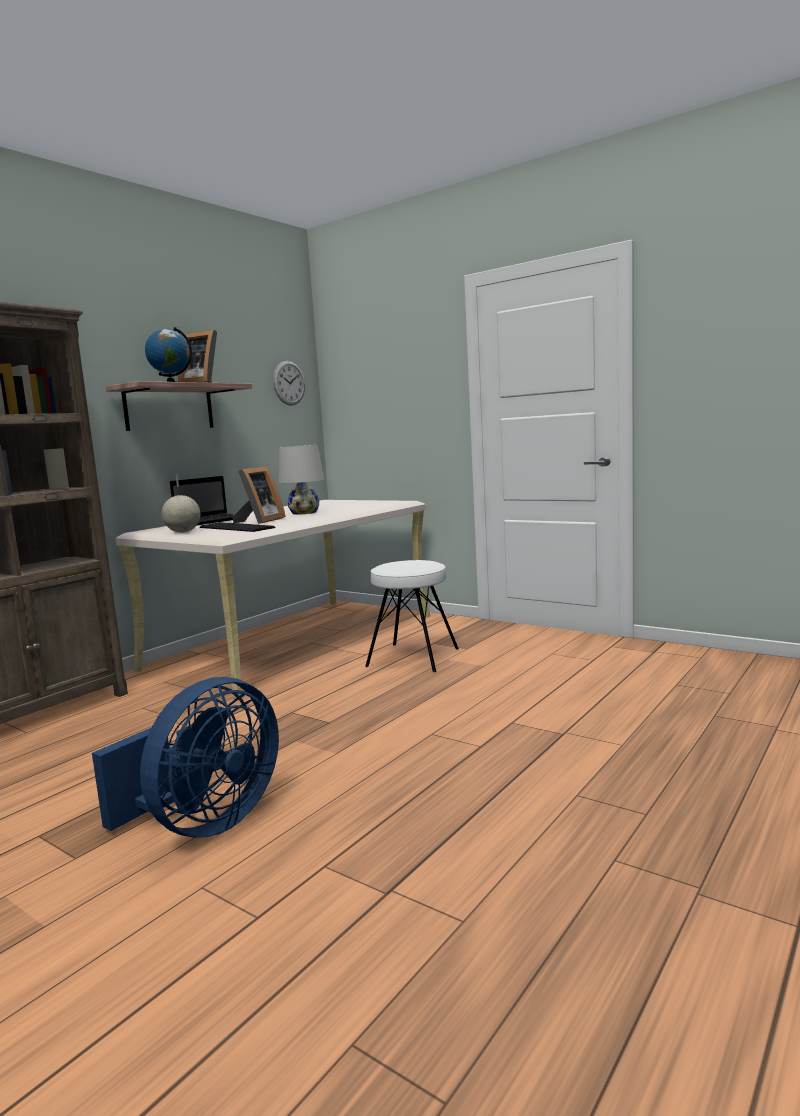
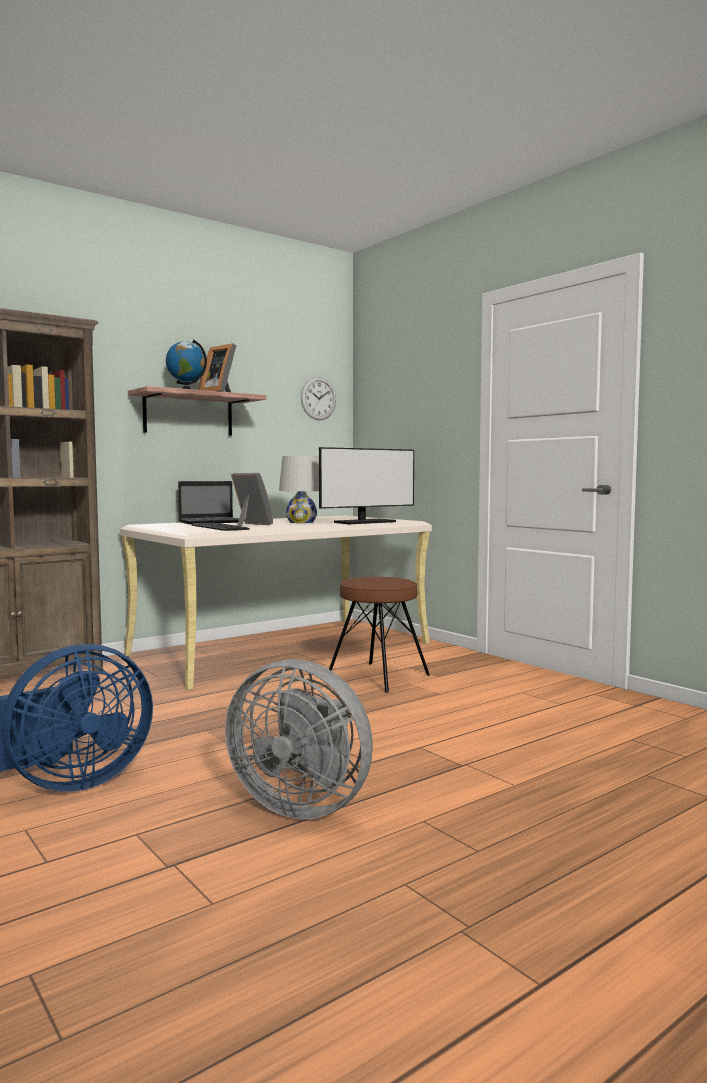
camera: 15 degrees right, 5 degrees down
globe [162,474,200,533] -> none
picture frame [233,466,286,524] -> picture frame turned 90 degrees counterclockwise [231,473,273,526]
white stool [365,560,459,672] -> brown stool [329,577,430,693]
none -> grey fan [225,659,373,820]
none -> monitor [319,447,414,524]

